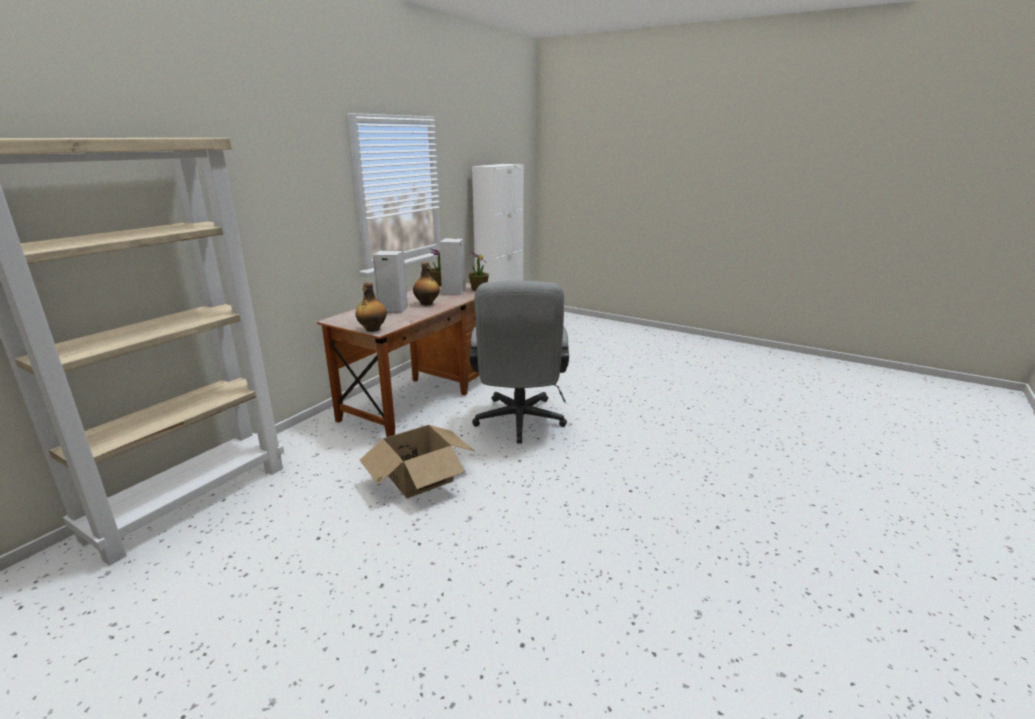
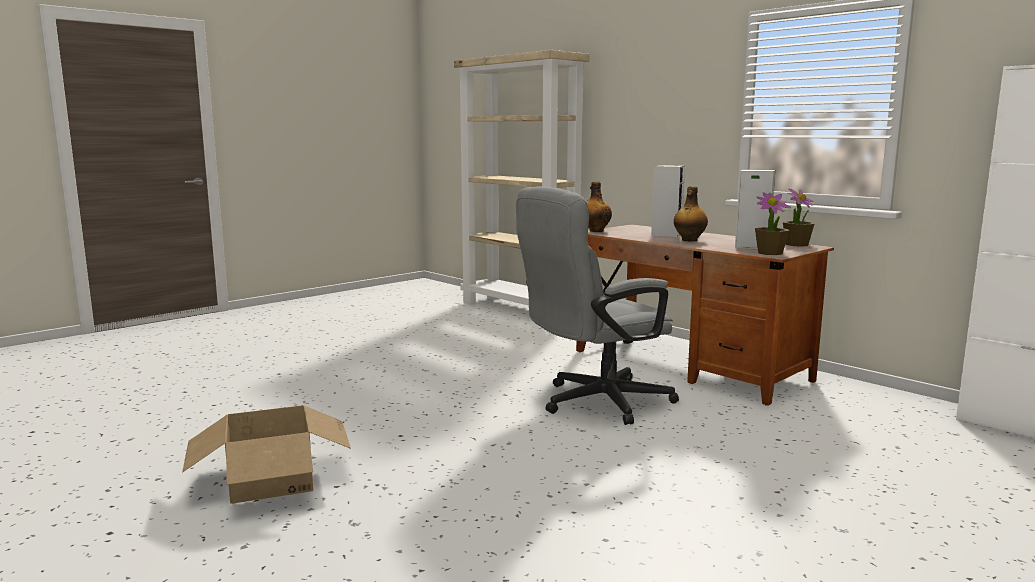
camera: 105 degrees right, 10 degrees down
cardboard box [360,425,474,498] -> cardboard box moved to [182,405,351,504]
grey office chair [470,281,569,444] -> grey office chair turned 45 degrees counterclockwise [516,186,679,425]

